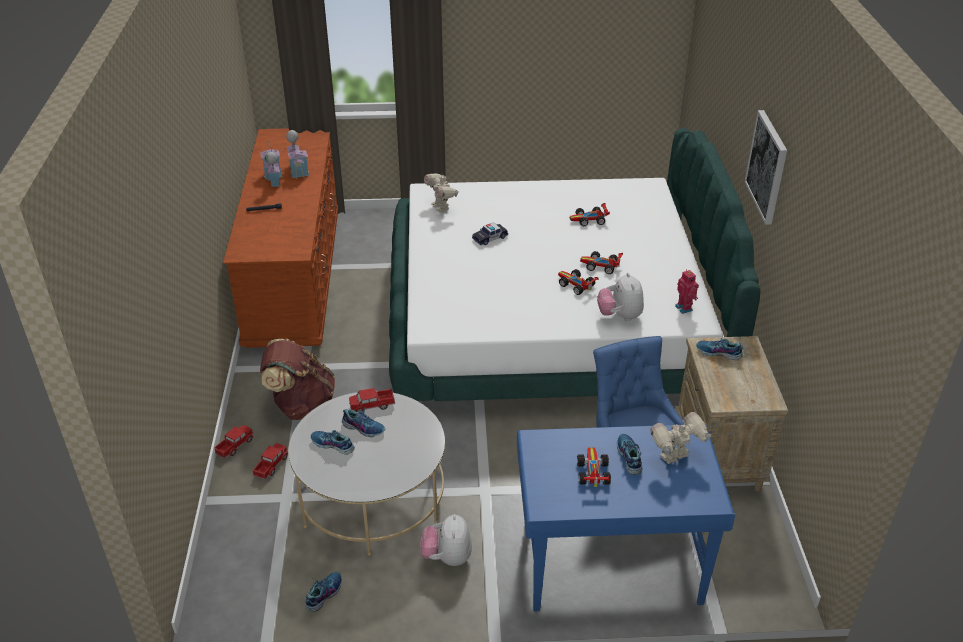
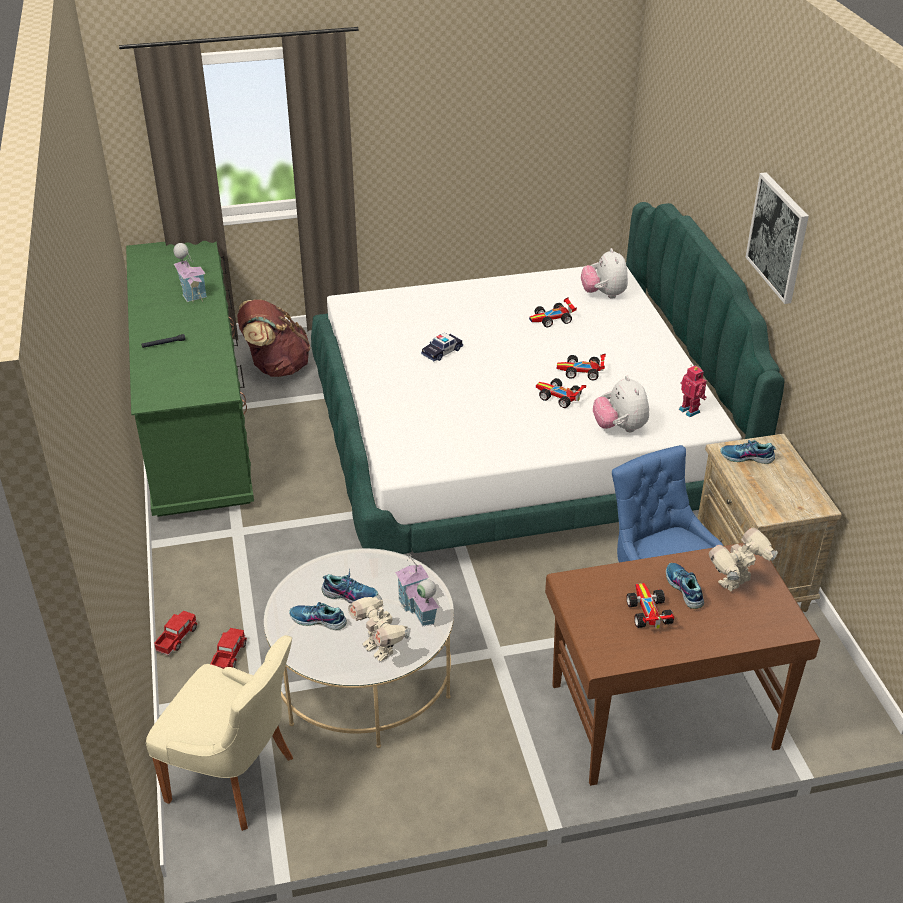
camera: 10 degrees left, 0 degrees up
brown dresser [223,128,338,348] -> green dresser [126,241,254,517]
toy house [260,141,282,187] -> toy house moved to [395,556,440,627]
brown backpack [260,339,335,420] -> brown backpack moved to [237,299,310,377]
shoe [305,572,342,612] -> none
toy truck [349,388,395,412] -> none
plush toy [421,514,472,566] -> plush toy moved to [581,248,628,299]
toy robot [424,174,459,212] -> toy robot moved to [348,596,411,661]
blue desk [517,424,735,612] -> brown desk [545,543,820,786]
none -> beige chair [146,635,293,831]

